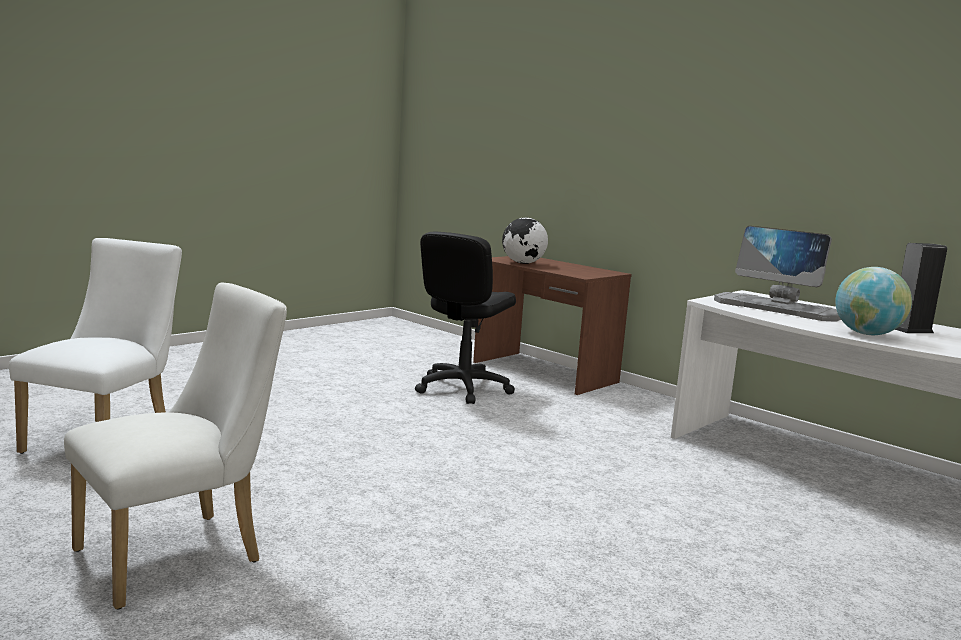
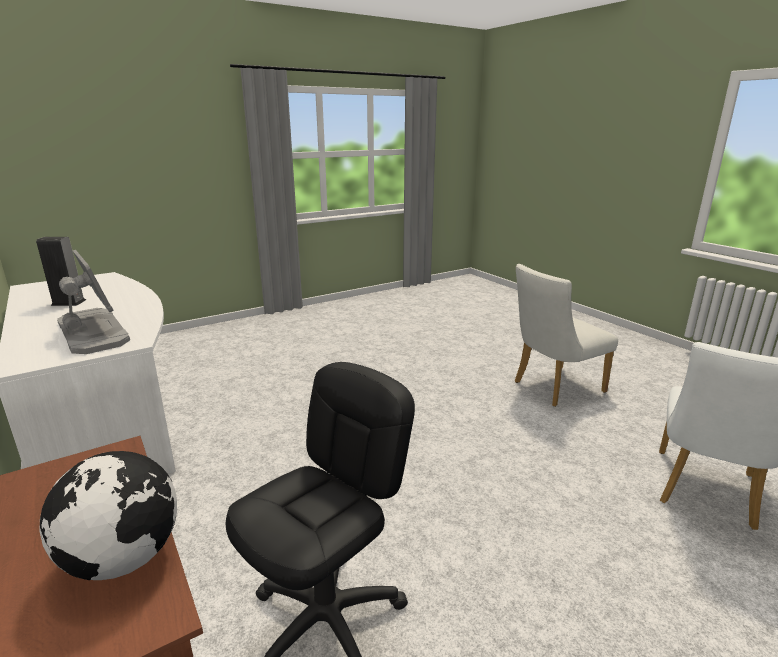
camera: 165 degrees left, 10 degrees up
globe [835,267,912,335] -> none

